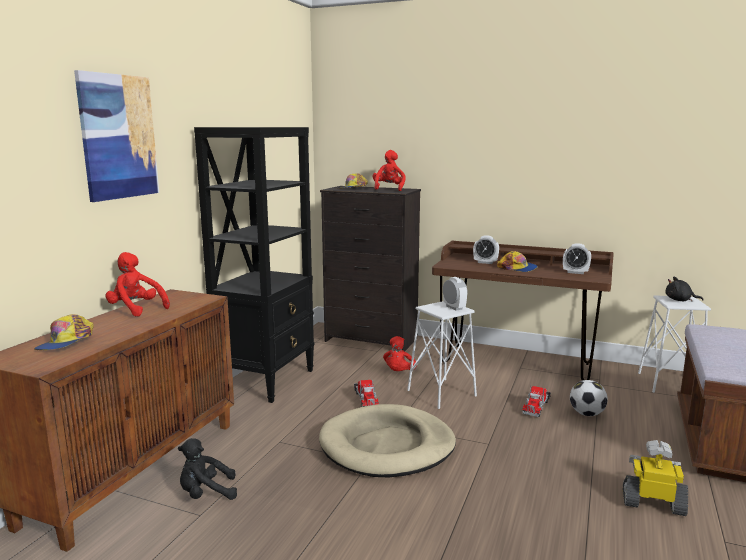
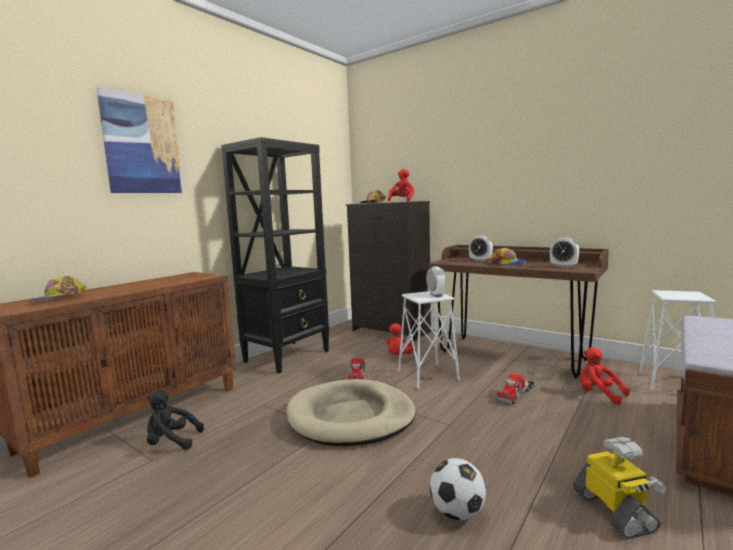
camera: 15 degrees right, 5 degrees down
red plush toy [105,252,170,317] -> red plush toy moved to [580,347,630,405]
football [570,380,608,416] -> football moved to [430,458,486,521]
toy robot [623,440,688,516] -> toy robot turned 45 degrees clockwise [573,437,666,539]
black plush toy [665,277,703,302] -> none

